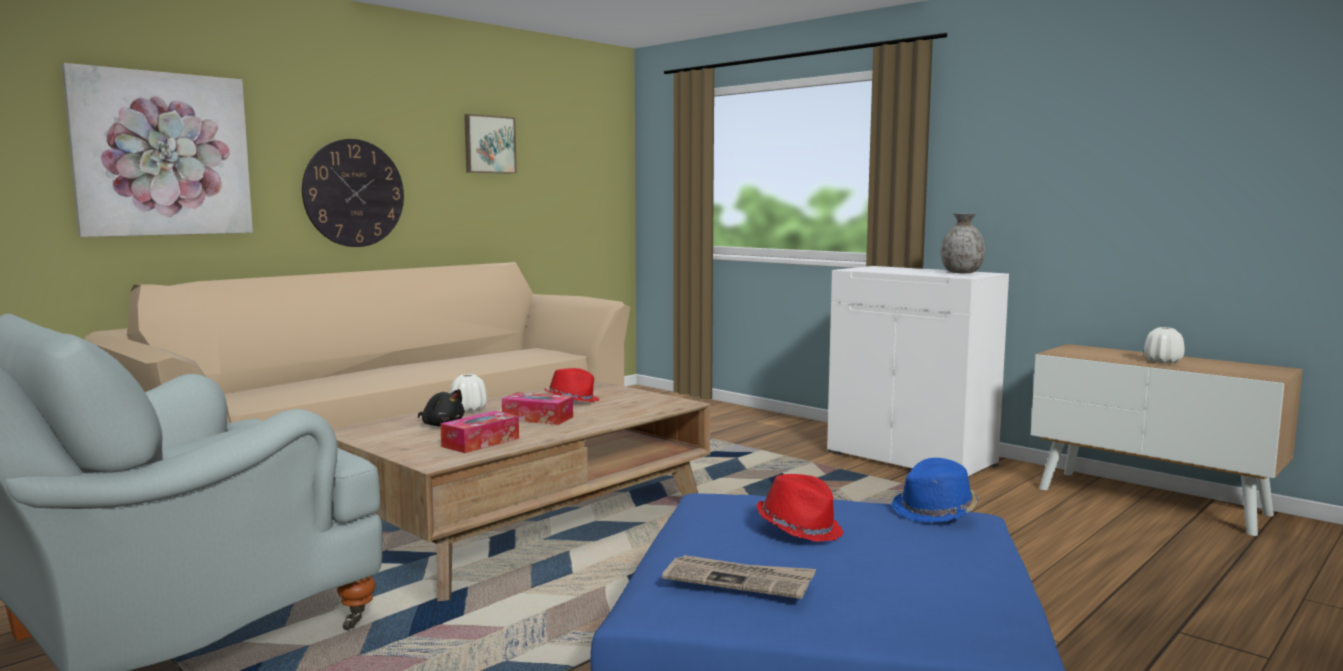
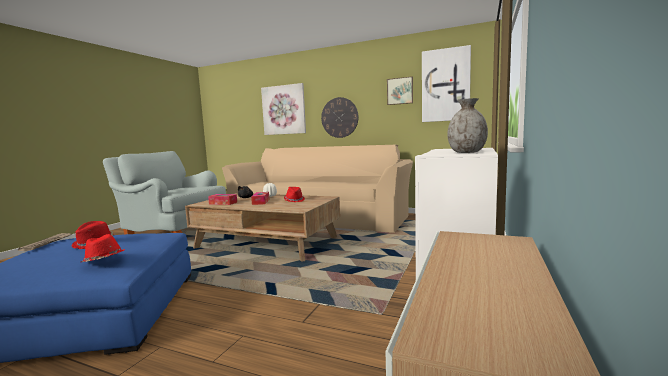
camera: 70 degrees right, 0 degrees up
blue hat [892,458,978,522] -> red hat [80,234,125,262]
white vase [1144,327,1185,363] -> none
none -> picture [422,45,471,122]

